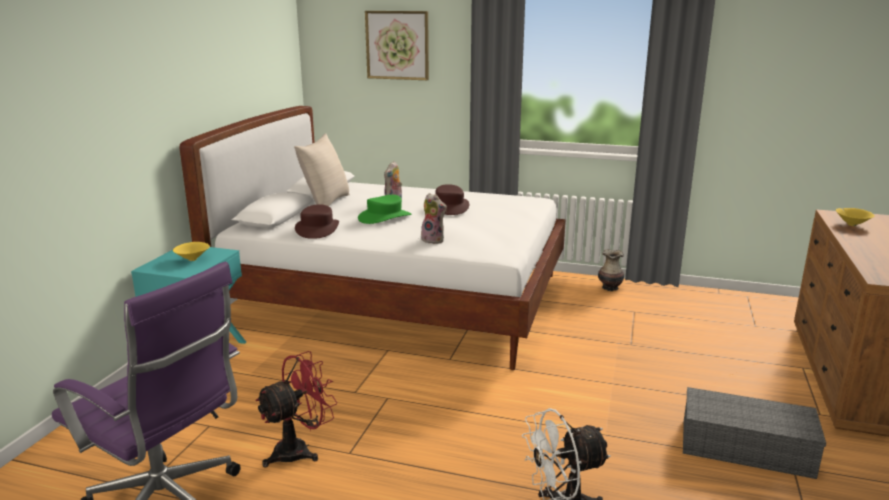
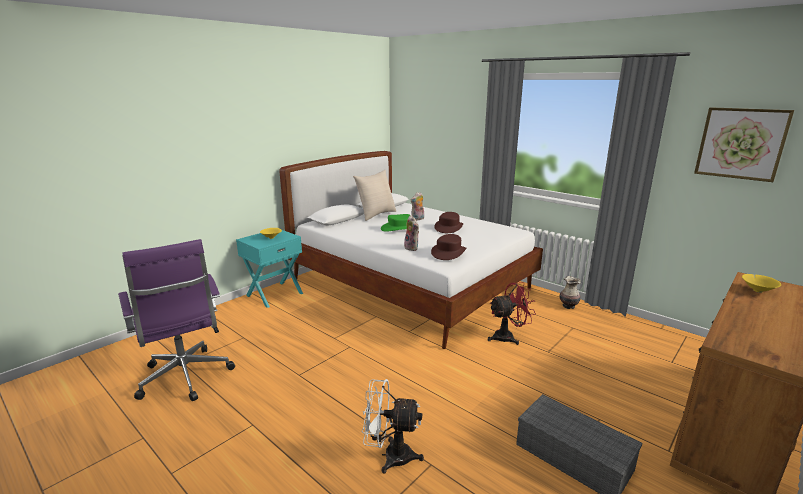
camera: 25 degrees right, 0 degrees up
red fan [255,351,337,468] -> red fan moved to [488,282,536,345]
brown hat [295,205,339,239] -> brown hat moved to [431,234,466,260]
picture [365,11,429,80] -> picture moved to [694,107,794,182]

